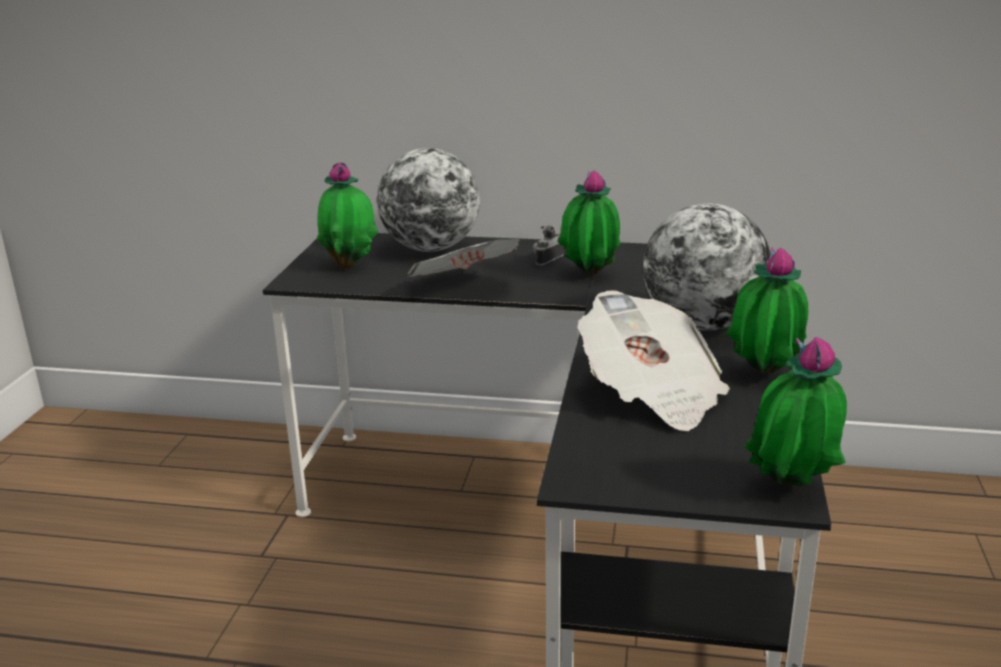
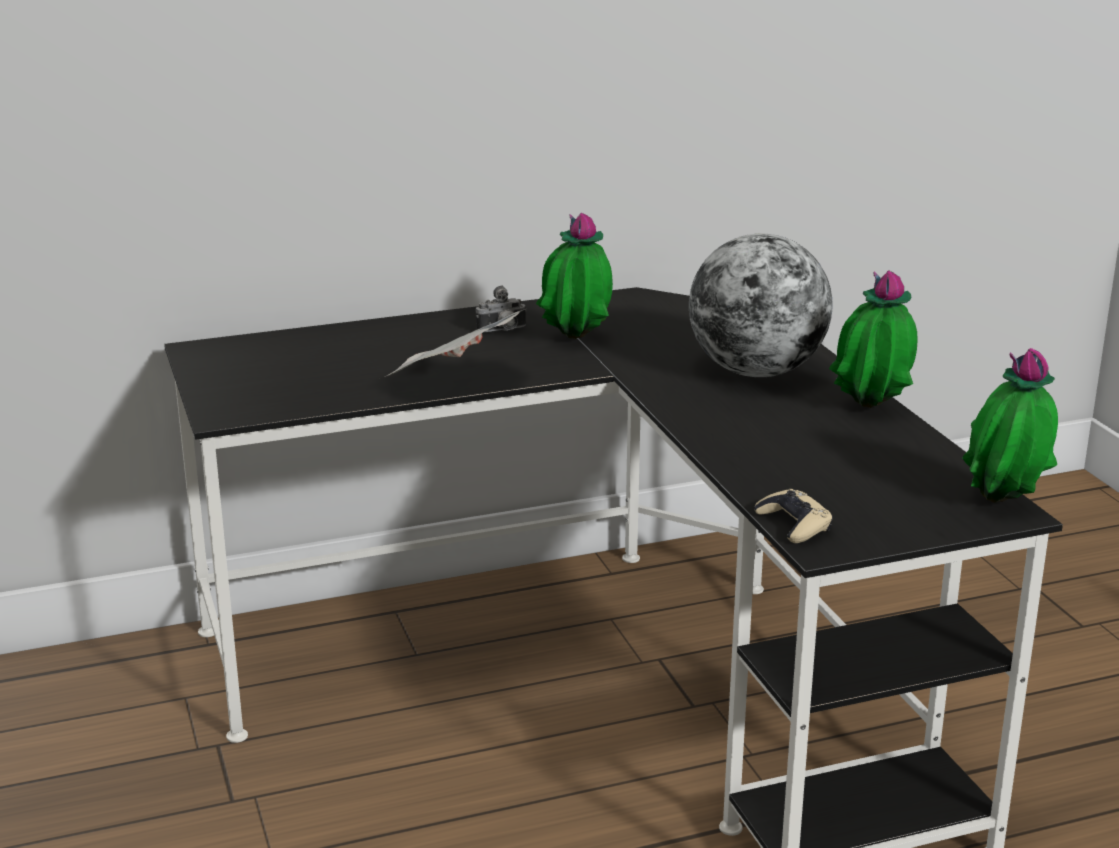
camera: 30 degrees left, 0 degrees up
potted plant [317,162,378,269] -> none
globe [377,148,480,252] -> none
camera [532,225,564,266] -> camera turned 120 degrees counterclockwise [476,285,527,333]
newspaper [578,290,730,431] -> none
none -> beige game controller [754,489,833,543]

